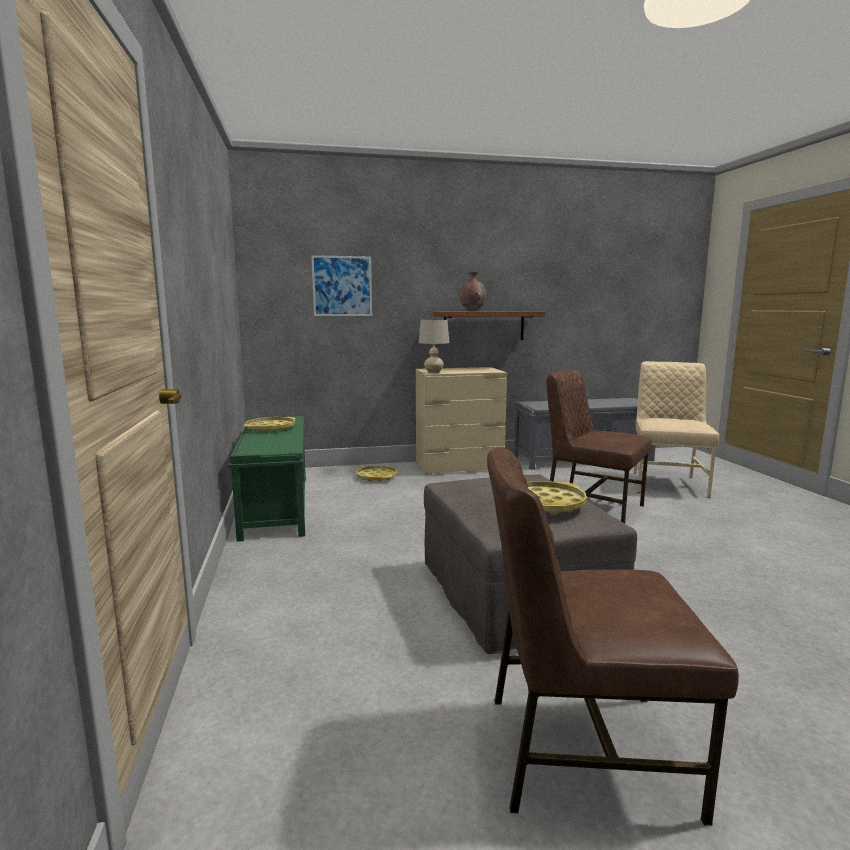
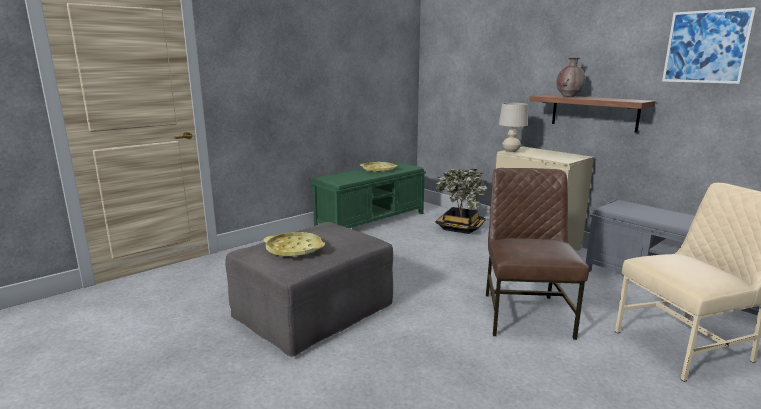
camera: 60 degrees right, 5 degrees up
picture [312,255,372,316] -> picture moved to [662,7,756,84]
yellow tray [356,465,397,482] -> potted plant [435,168,487,234]
brown chair [487,447,739,826] -> none

